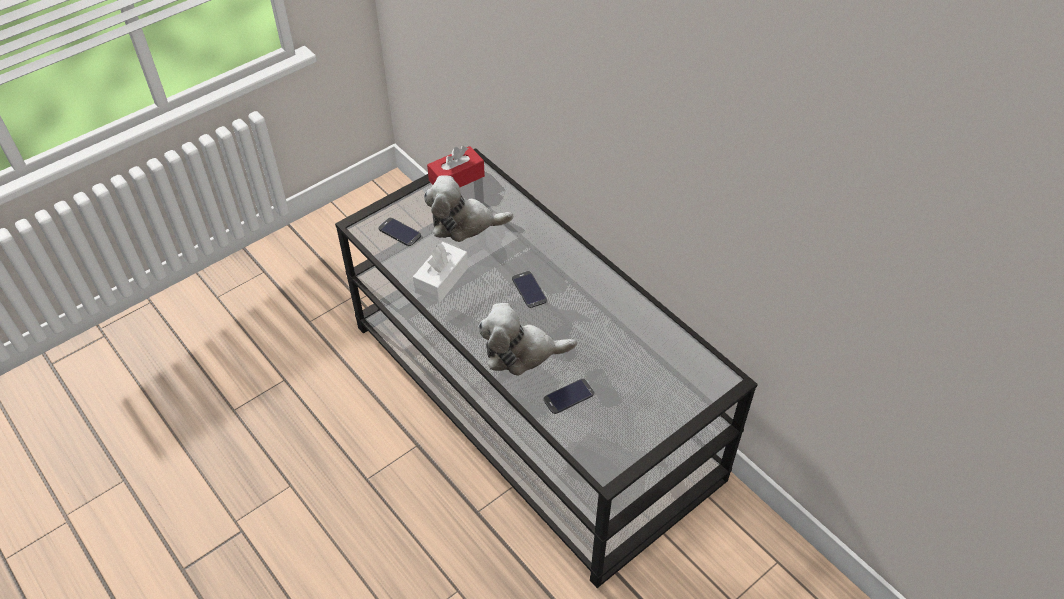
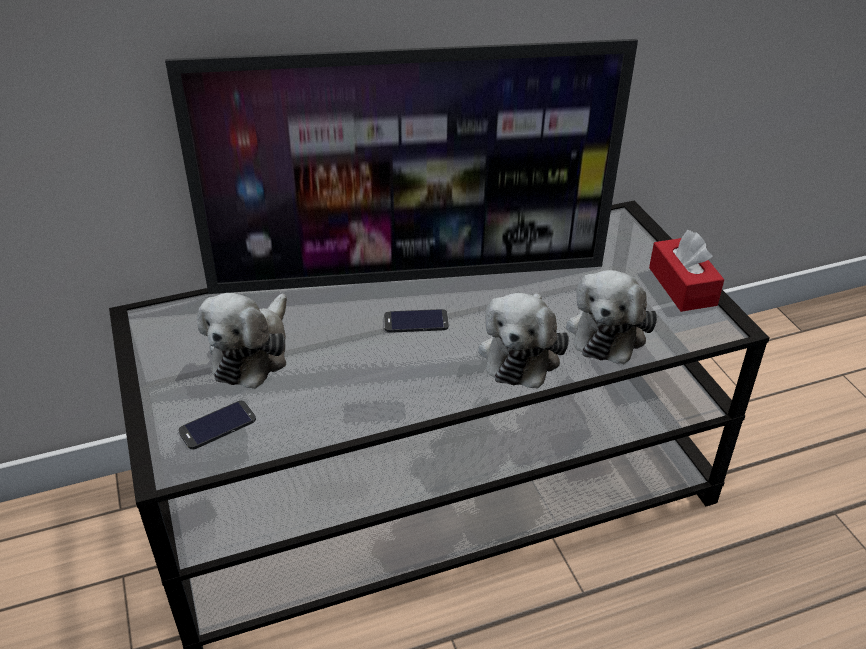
camera: 70 degrees left, 10 degrees down
white tissue box [413,242,468,303] -> none
red tissue box [427,146,485,187] -> red tissue box moved to [649,230,724,312]
phone [544,379,594,414] -> plush toy [566,270,657,364]
none -> television [165,39,638,294]

